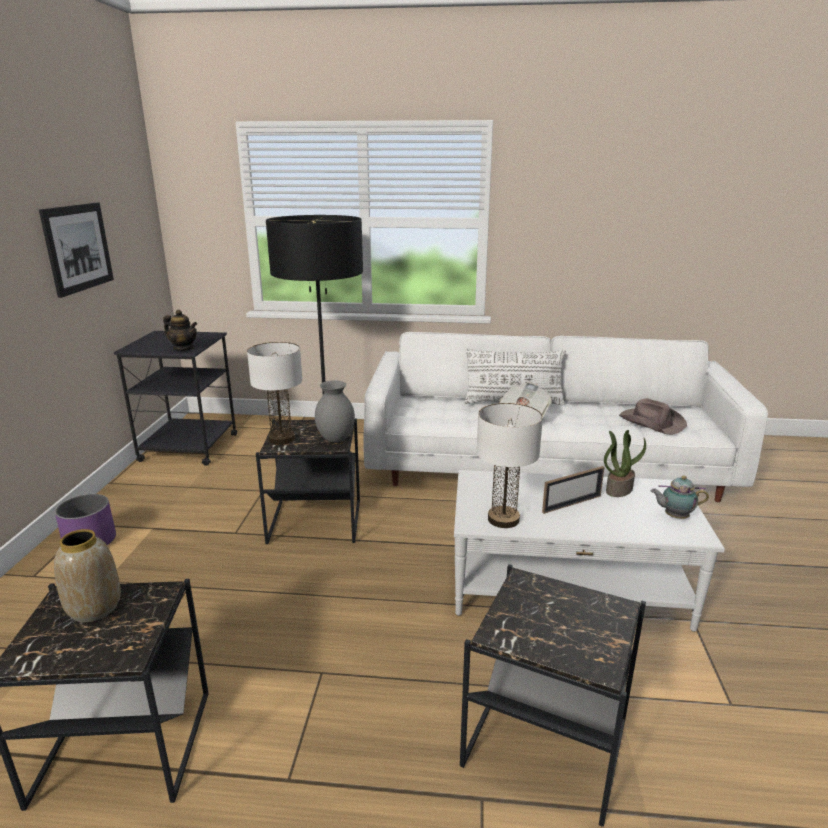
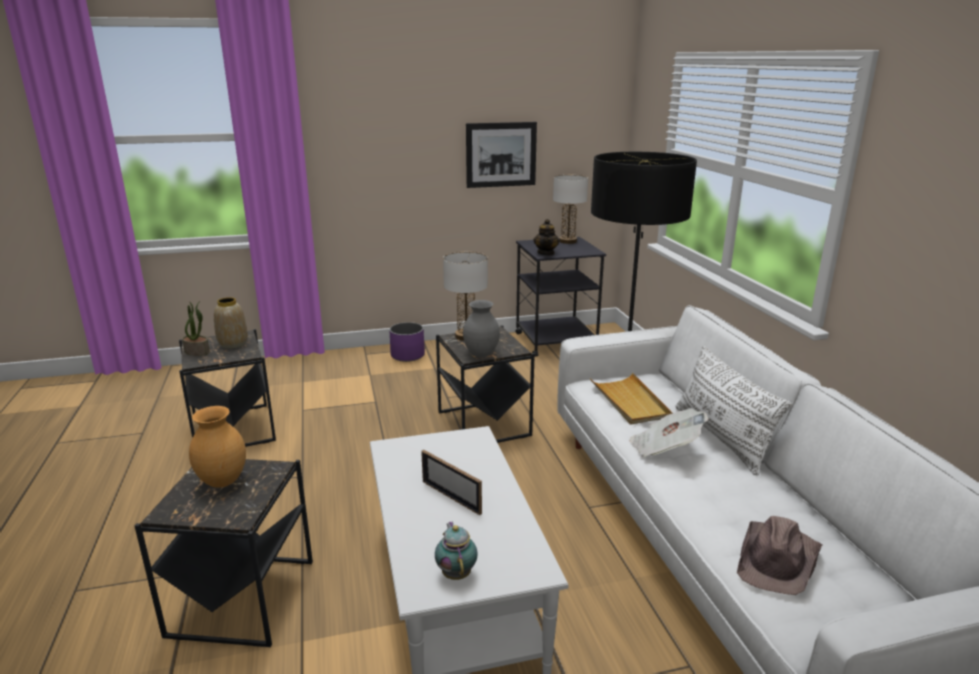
camera: 70 degrees right, 0 degrees up
table lamp [477,403,543,528] -> table lamp moved to [553,175,588,244]
potted plant [604,430,646,497] -> potted plant moved to [182,301,210,356]
none -> brown vase [189,406,246,488]
none -> beige tray [590,373,672,425]

